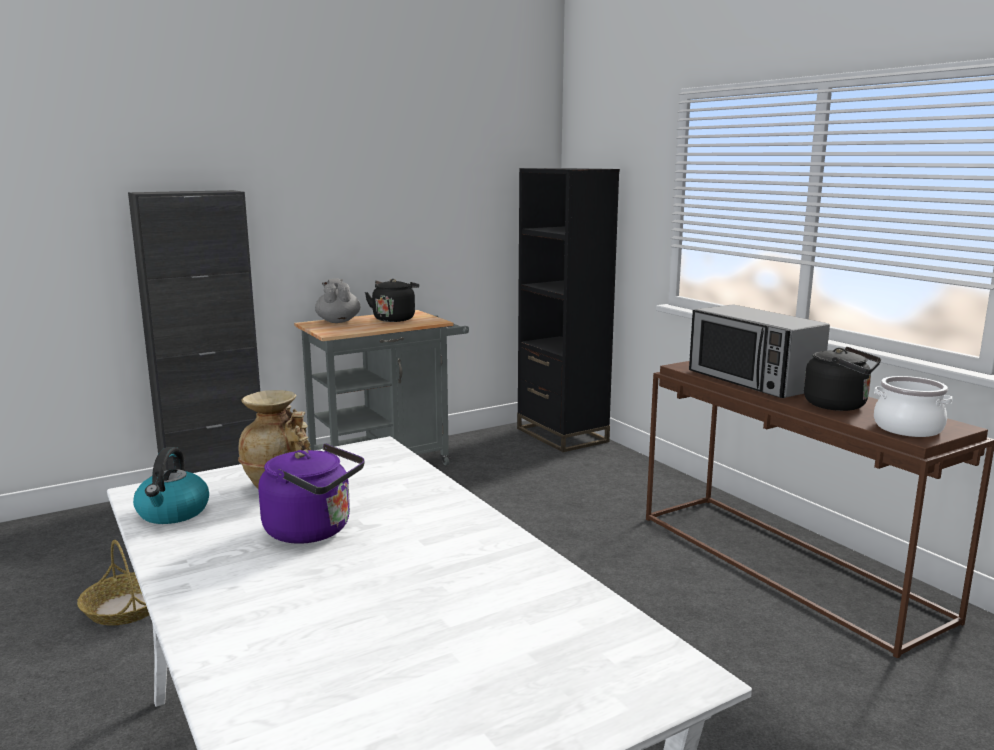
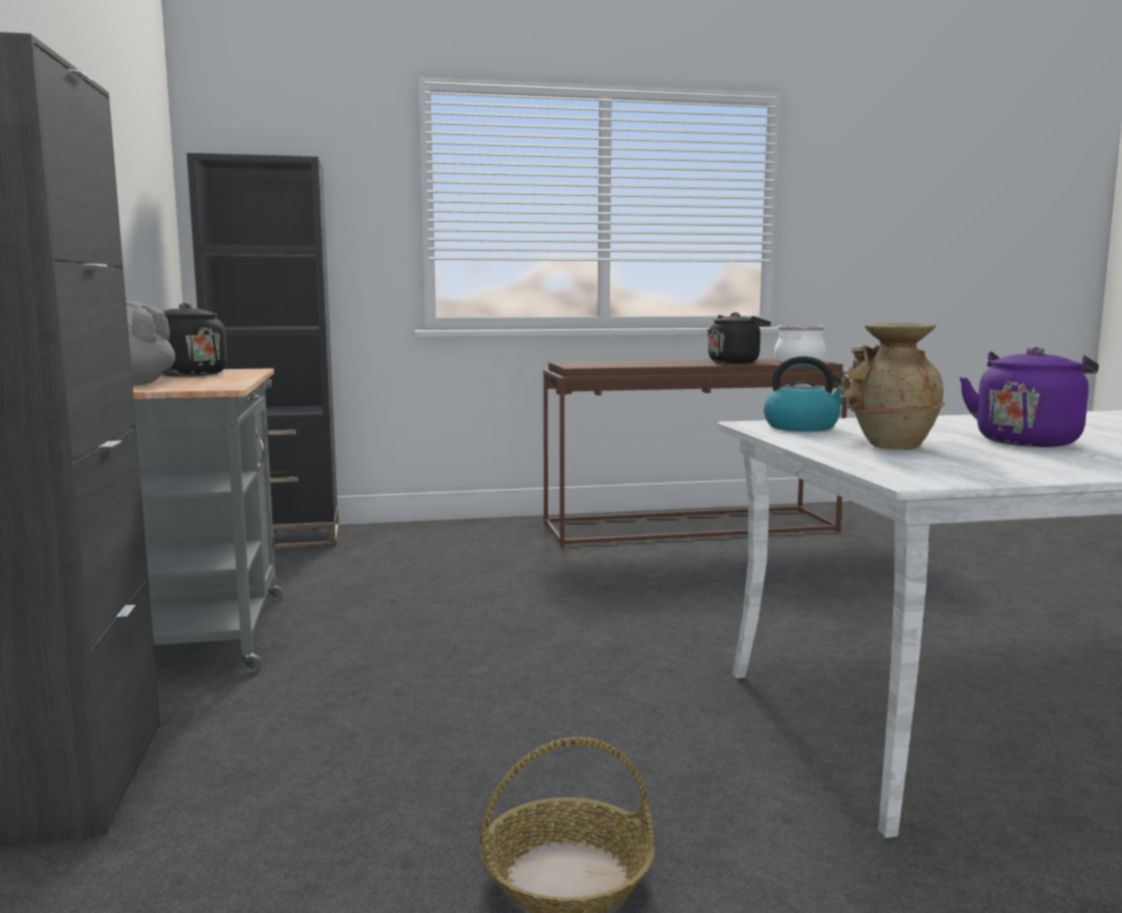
camera: 70 degrees left, 5 degrees down
kettle [133,447,209,524] -> kettle moved to [764,356,845,431]
microwave [689,304,830,398] -> none

